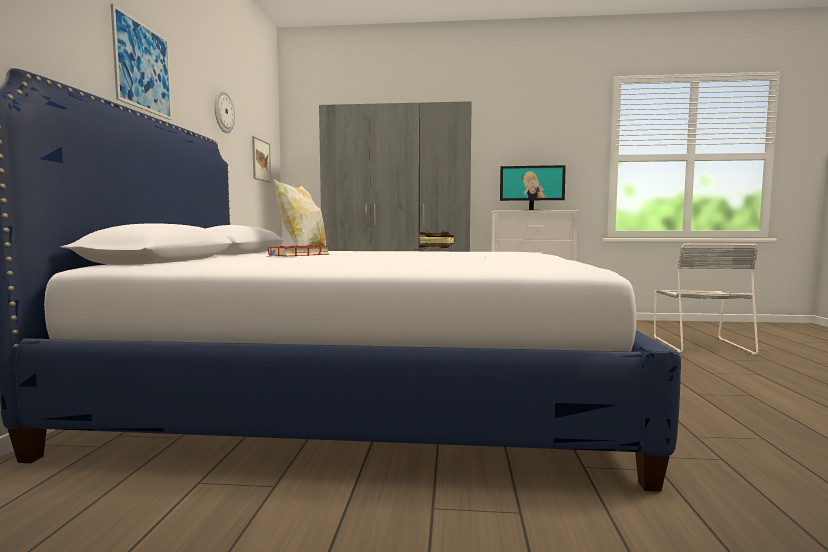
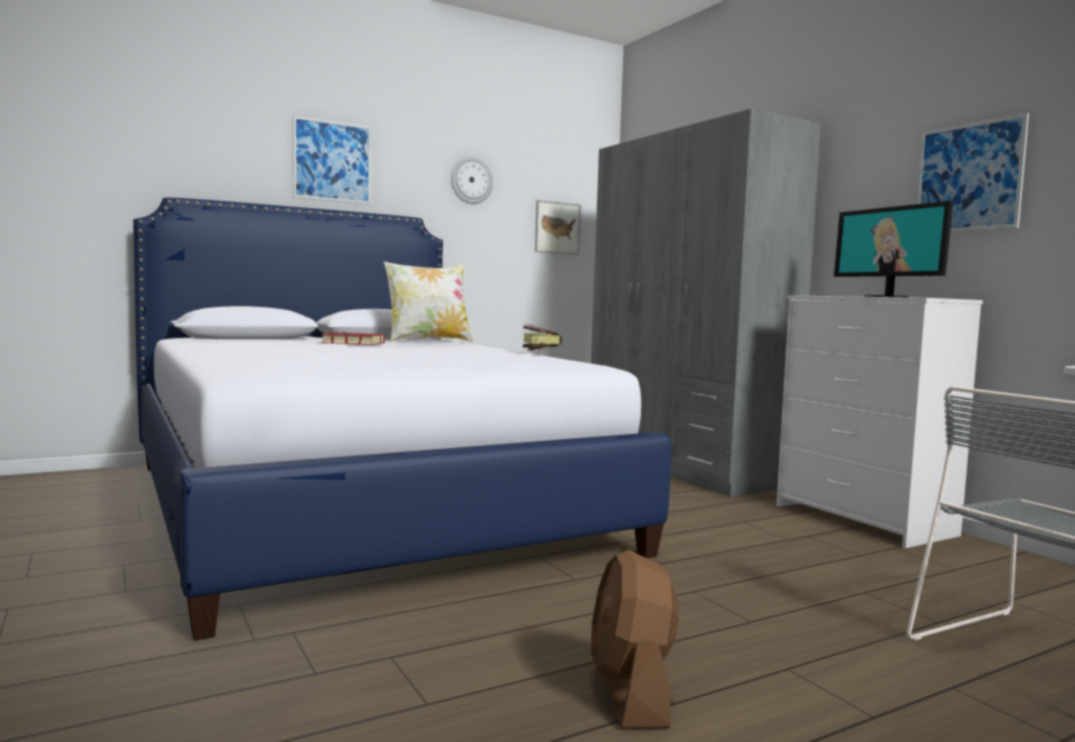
camera: 55 degrees right, 0 degrees up
none -> brown fan [591,550,679,728]
none -> picture [916,113,1029,232]

